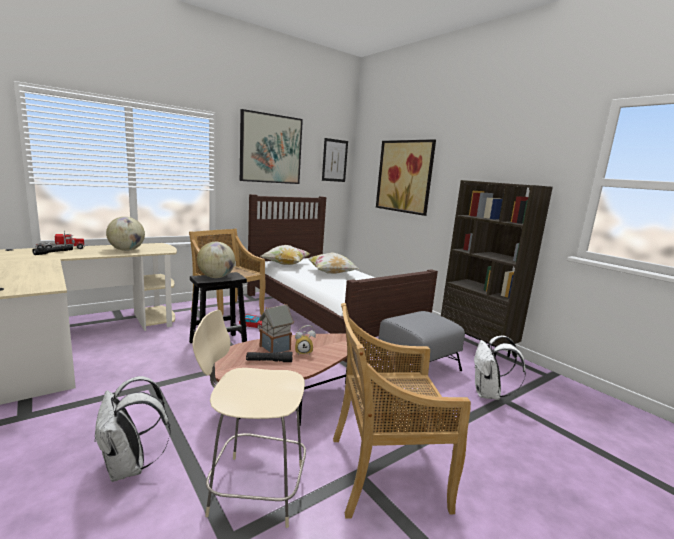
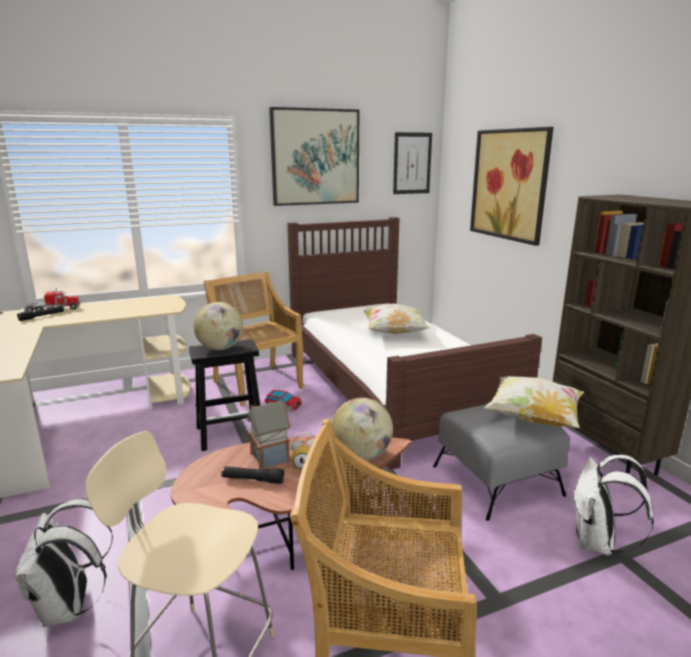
camera: 15 degrees right, 5 degrees up
globe [106,217,145,251] -> globe moved to [332,397,393,460]
pillow [261,245,310,265] -> pillow moved to [484,376,584,428]

